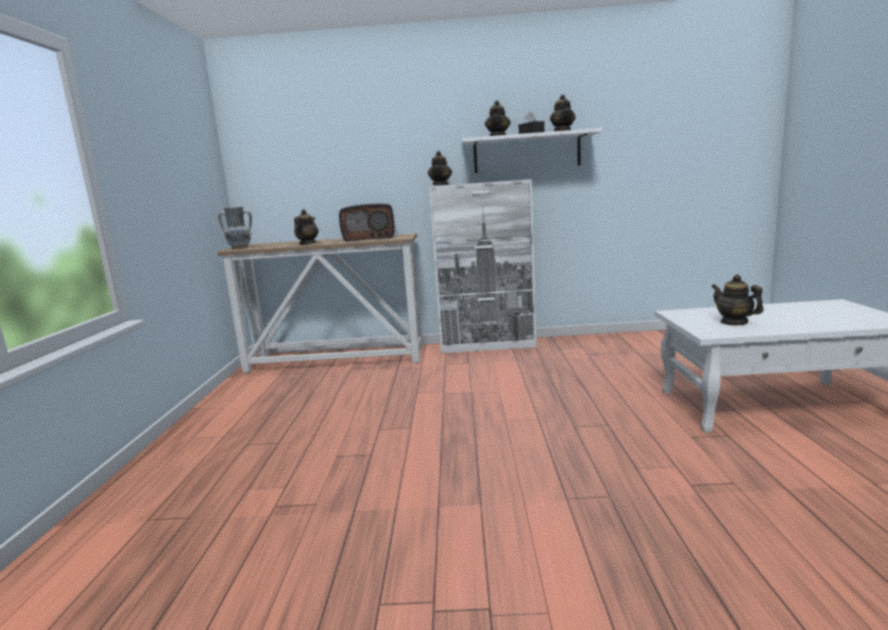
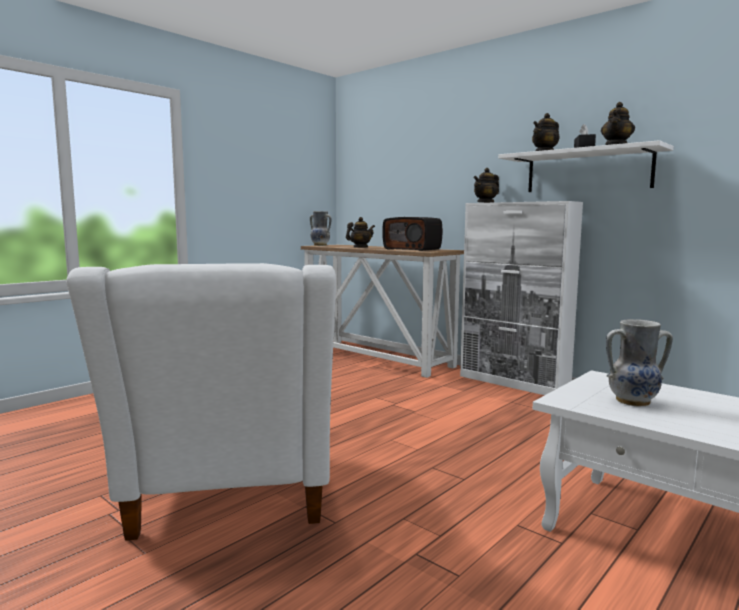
camera: 40 degrees right, 5 degrees down
teapot [711,275,764,326] -> vase [606,319,673,407]
none -> white armchair [66,263,336,541]

